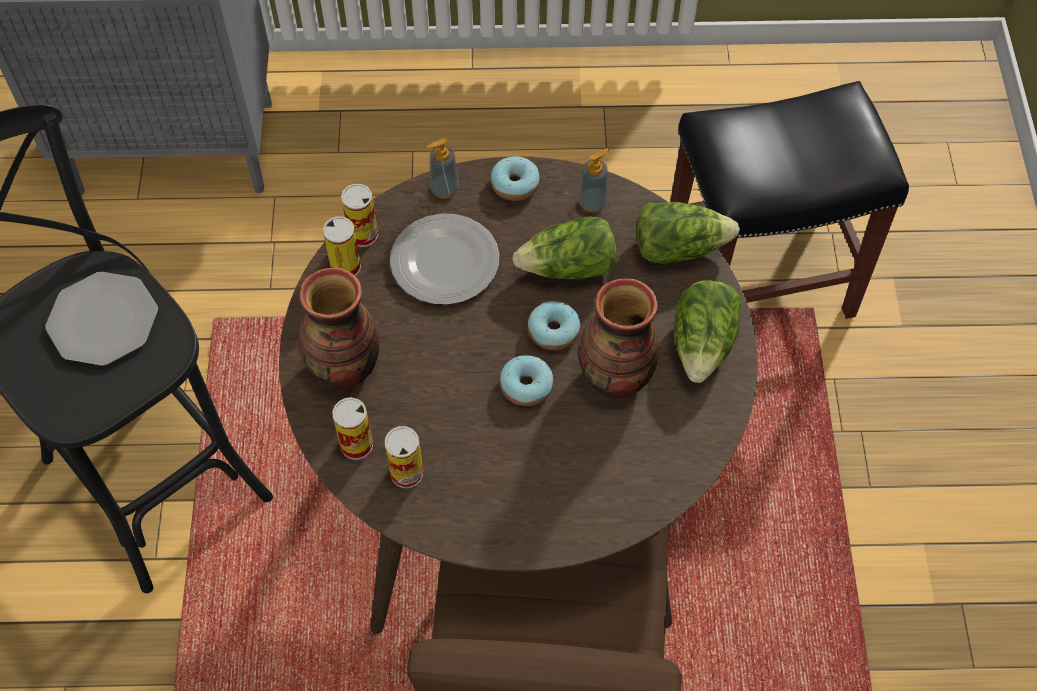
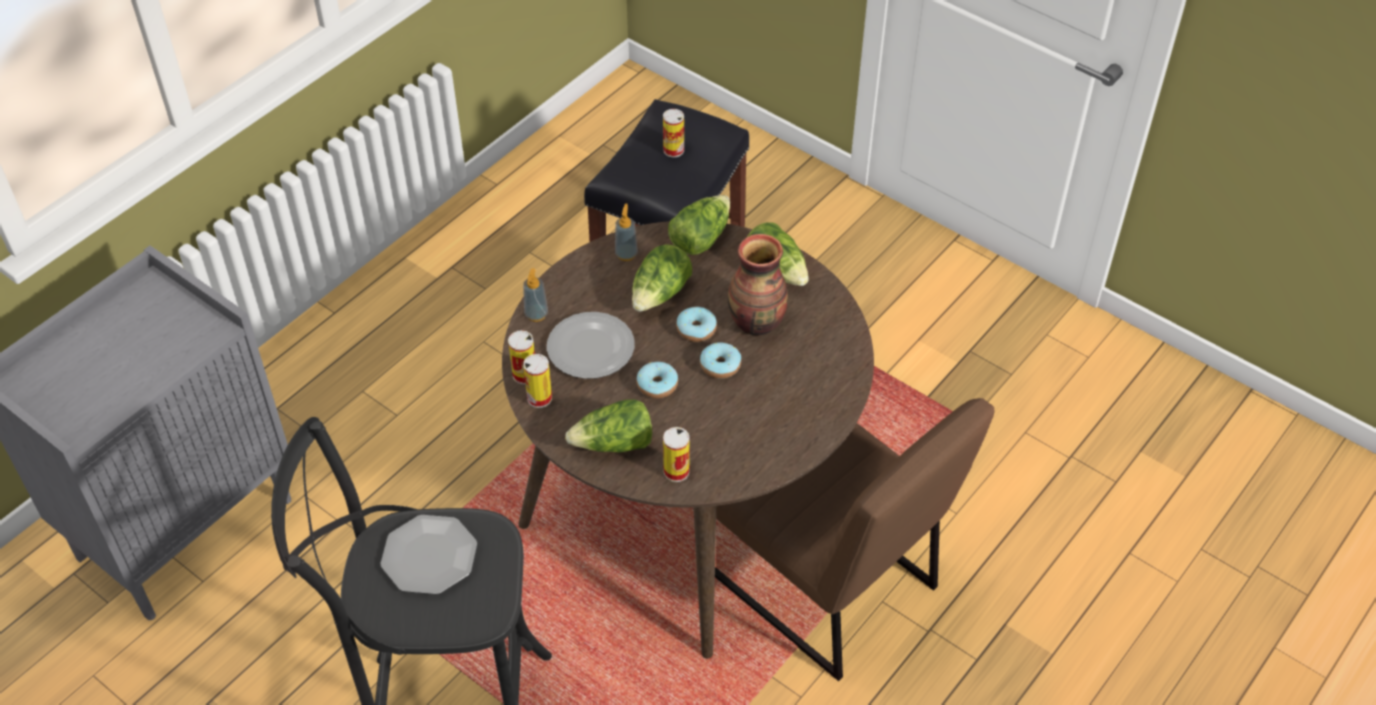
camera: 50 degrees left, 10 degrees down
vase [299,268,379,388] -> lettuce [565,399,652,452]
can [385,426,423,488] -> can moved to [663,109,684,157]
donut [490,157,540,201] -> donut moved to [636,362,678,398]

